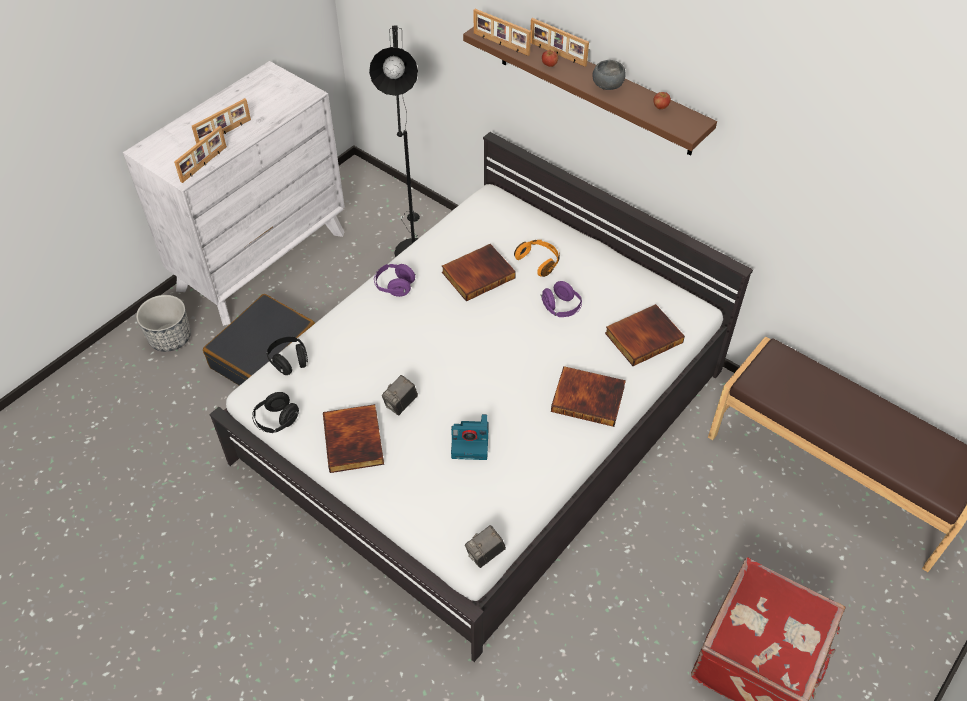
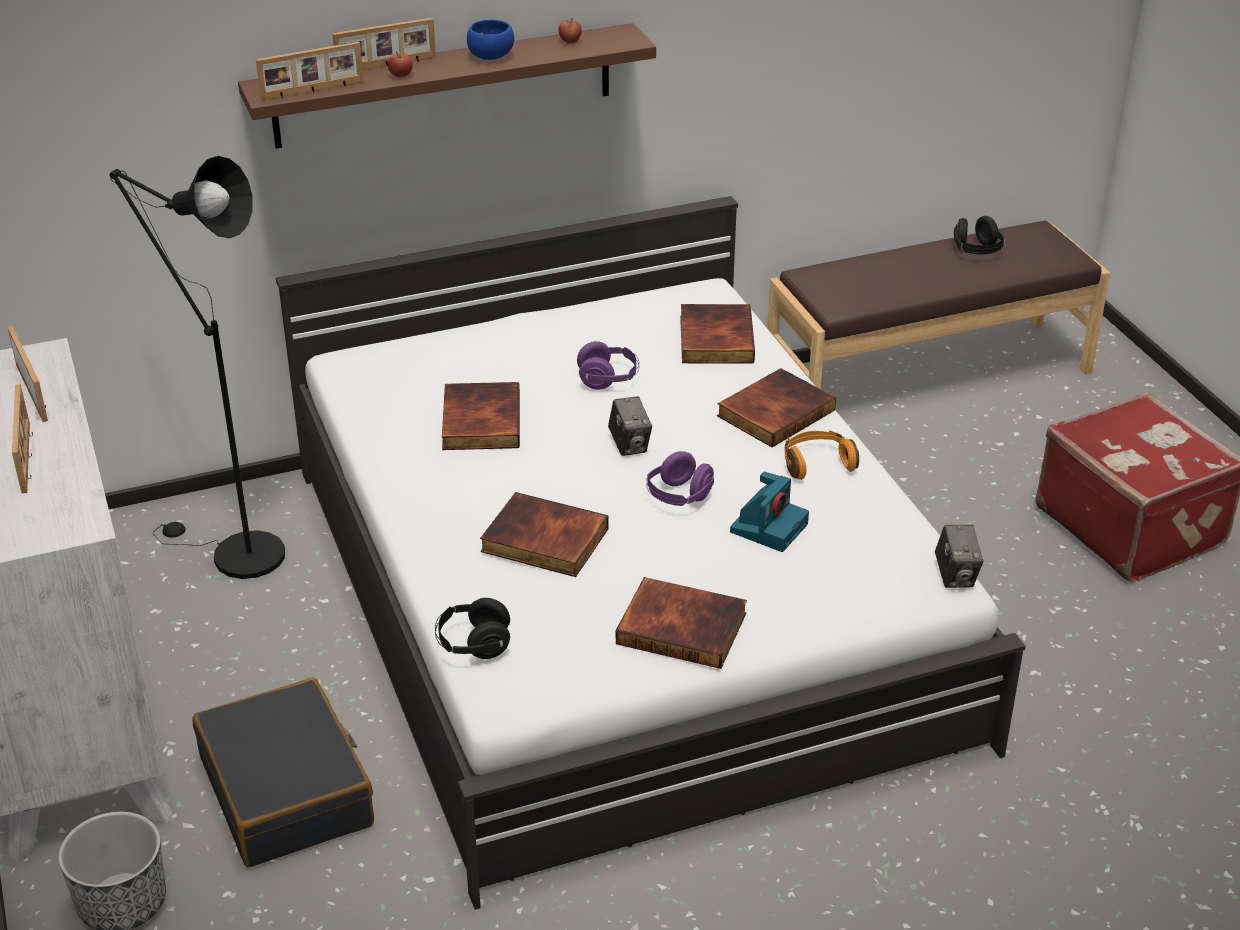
camera: 60 degrees left, 15 degrees down
picture frame [174,126,227,183] -> picture frame moved to [7,326,48,422]
black headphones [252,392,299,433] -> black headphones moved to [954,216,1005,254]
purple headphones [374,264,415,297] -> purple headphones moved to [647,451,714,506]
camera [382,375,418,416] -> camera moved to [608,396,652,456]
orange headphones [514,240,560,277] -> orange headphones moved to [785,430,859,480]
grey bowl [592,60,626,90] -> blue bowl [467,20,514,60]
none -> book [480,492,608,577]

